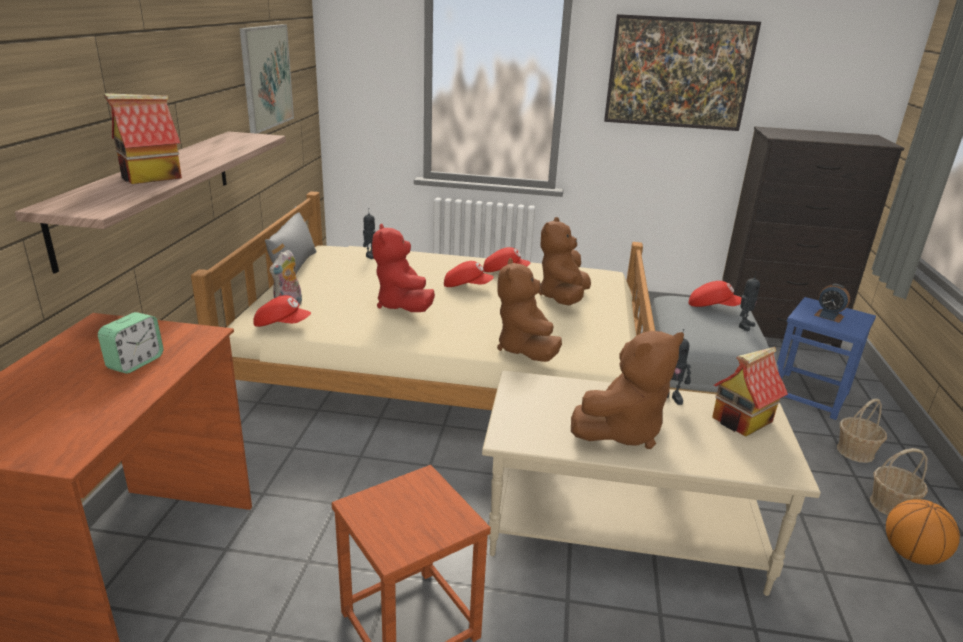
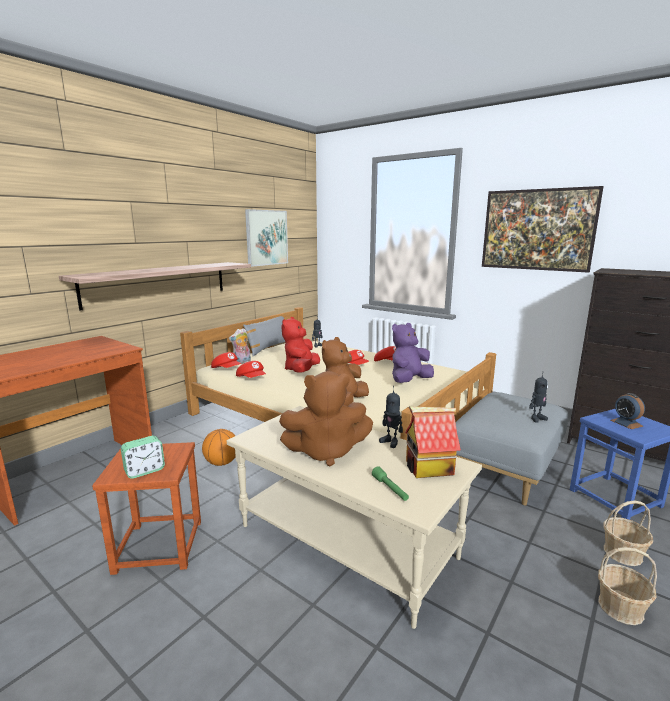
camera: 30 degrees right, 10 degrees down
alarm clock [98,312,163,374] -> alarm clock moved to [121,436,165,479]
toy house [104,93,182,184] -> none
brown plush toy [539,217,591,305] -> purple plush toy [392,323,434,383]
red cap [688,281,742,307] -> red cap moved to [236,361,266,378]
basketball [886,499,960,565] -> basketball moved to [202,429,236,466]
none -> green flashlight [372,466,409,501]

